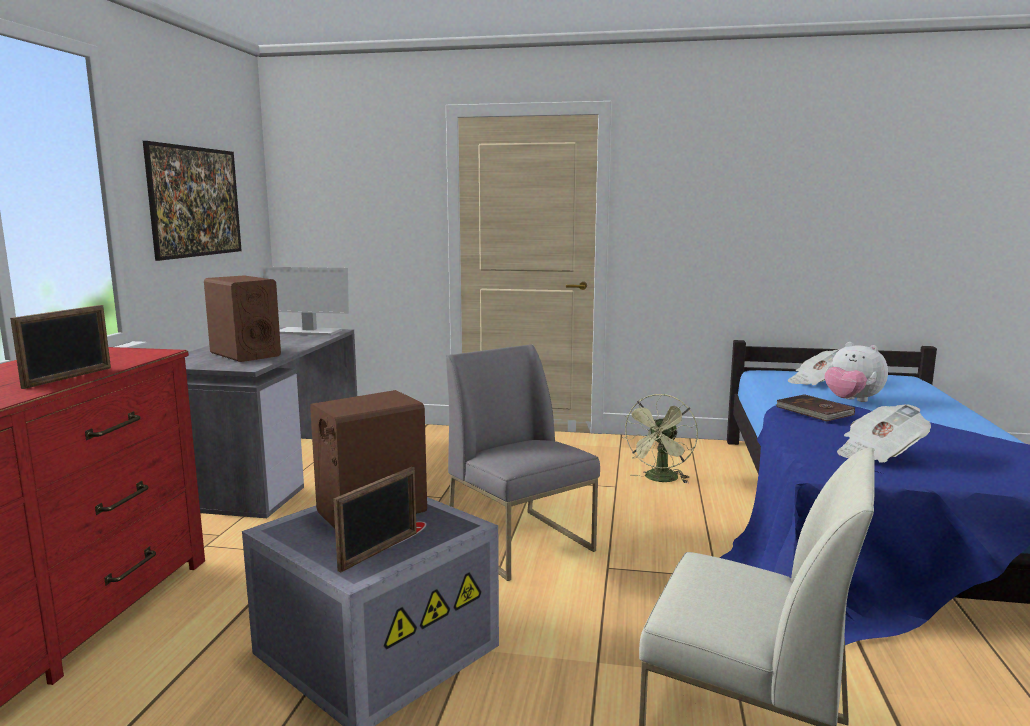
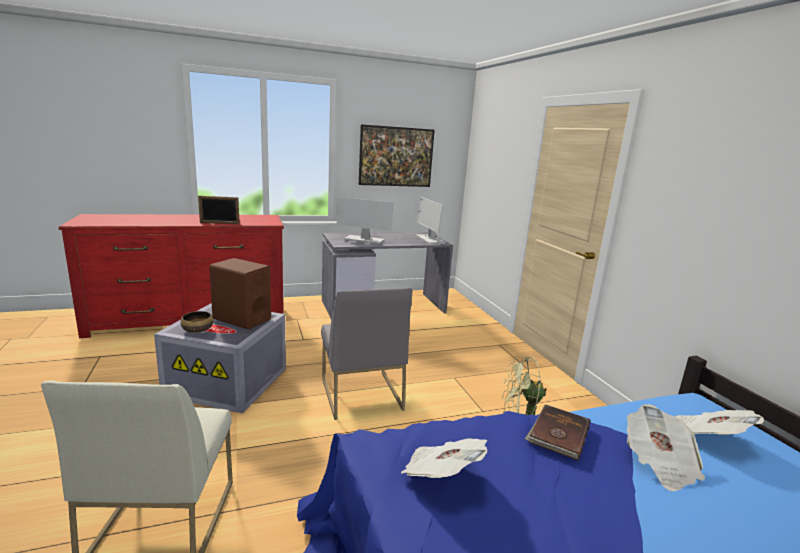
camera: 60 degrees right, 5 degrees up
brown speaker [204,275,281,362] -> monitor [337,197,394,244]
picture frame [333,467,417,573] -> bowl [181,311,213,333]
grey chair [446,344,600,581] -> grey chair turned 135 degrees clockwise [321,288,412,420]
plush toy [825,342,888,402] -> newspaper [627,404,705,492]

